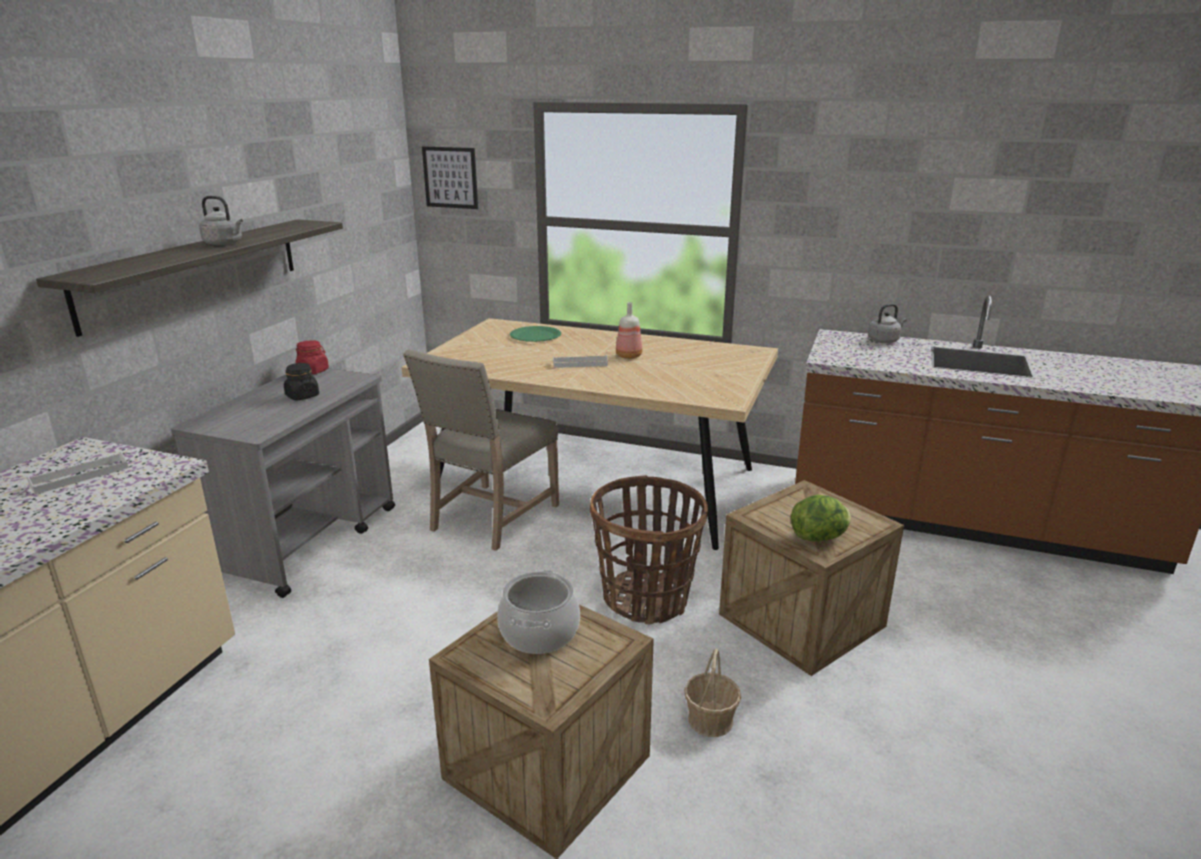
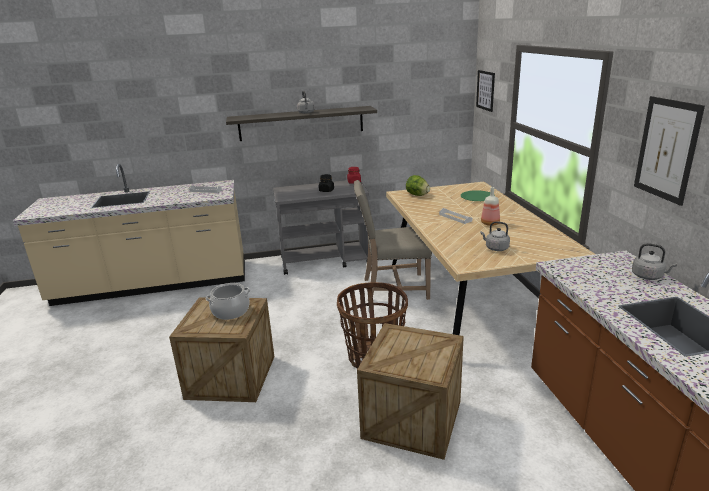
camera: 60 degrees right, 0 degrees up
basket [684,648,741,737] -> none
lettuce [791,495,851,542] -> lettuce moved to [406,175,430,196]
none -> grey kettle [481,221,510,251]
none -> picture [634,96,705,206]

